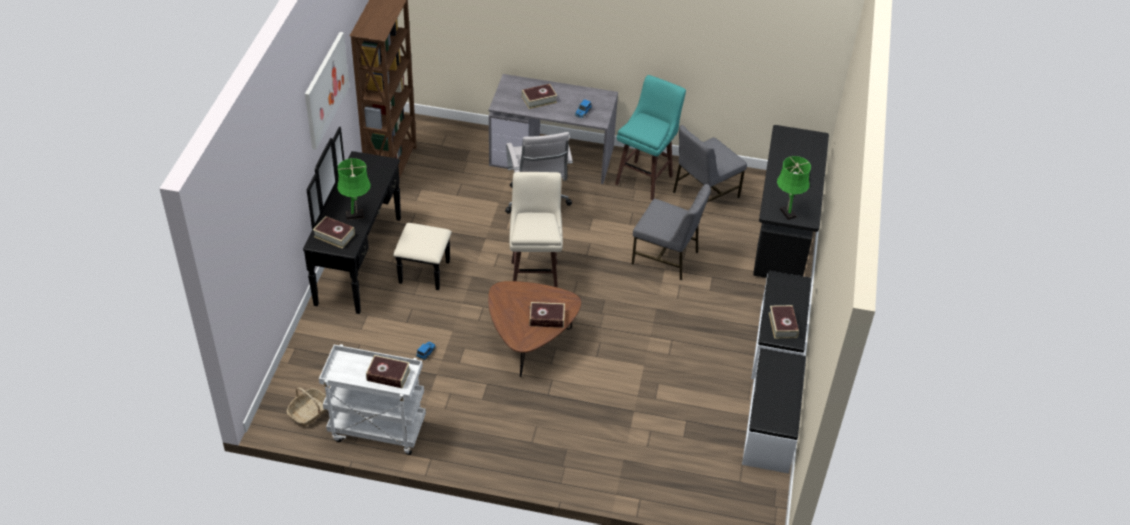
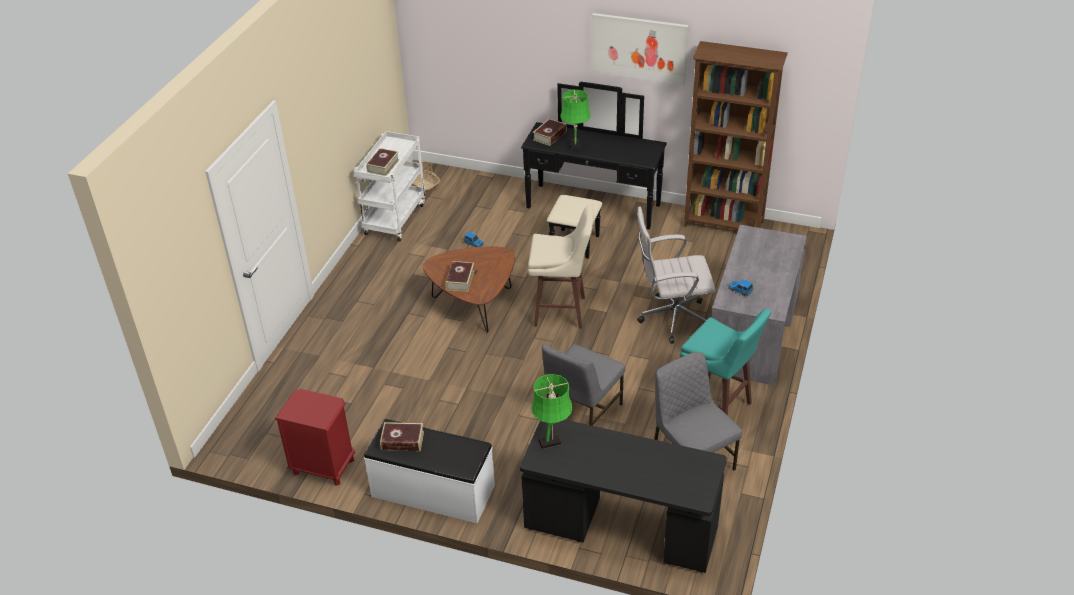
camera: 100 degrees right, 5 degrees down
book [522,84,557,109] -> none
white bench [742,348,806,473] -> red nightstand [275,389,355,486]

